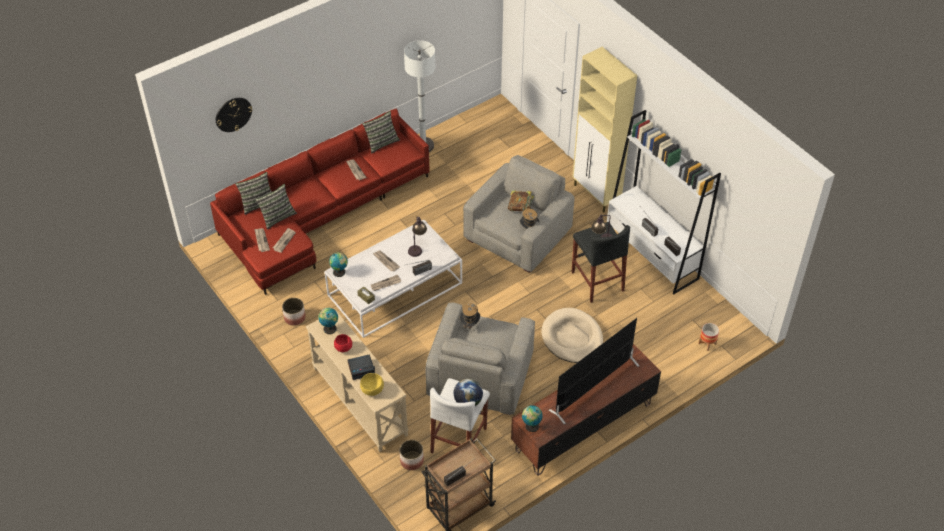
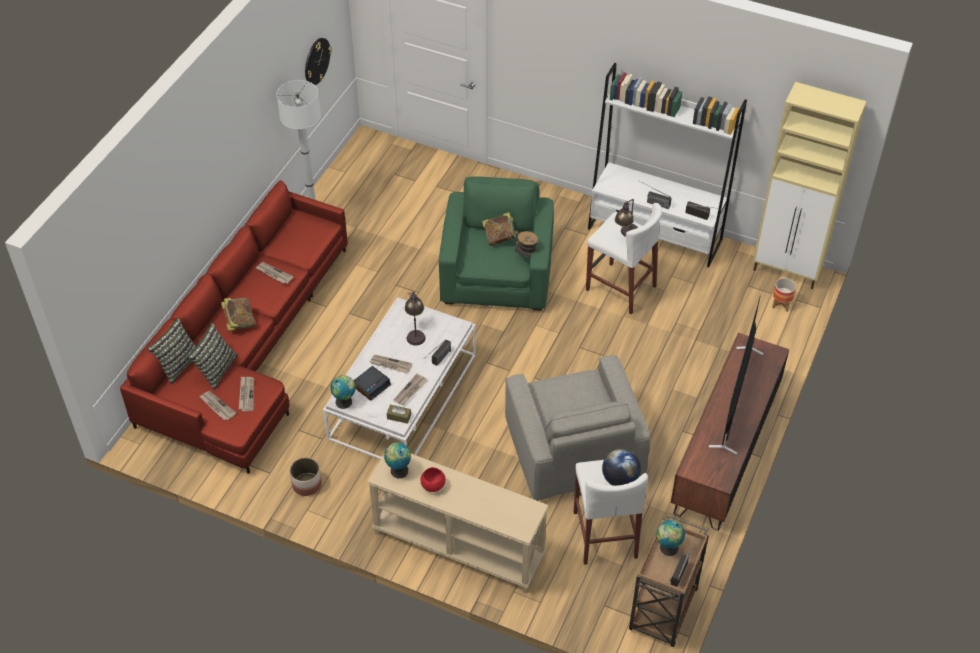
camera: 30 degrees left, 0 degrees up
wall clock [216,98,252,132] -> wall clock moved to [305,38,332,85]
alarm clock [348,354,375,380] -> alarm clock moved to [353,366,391,401]
yellow bowl [360,373,384,396] -> none
pillow [362,111,400,153] -> none
planter [400,440,424,470] -> none
hat [460,303,480,333] -> none
grey armchair [463,155,574,273] -> green armchair [439,176,554,311]
globe [522,405,543,432] -> globe moved to [657,520,685,556]
beige dog bed [542,308,603,363] -> none
beige cabinet [572,47,637,213] -> beige cabinet moved to [753,82,867,289]
black stool [572,222,630,303] -> white stool [586,203,662,314]
none -> book [221,298,255,331]

